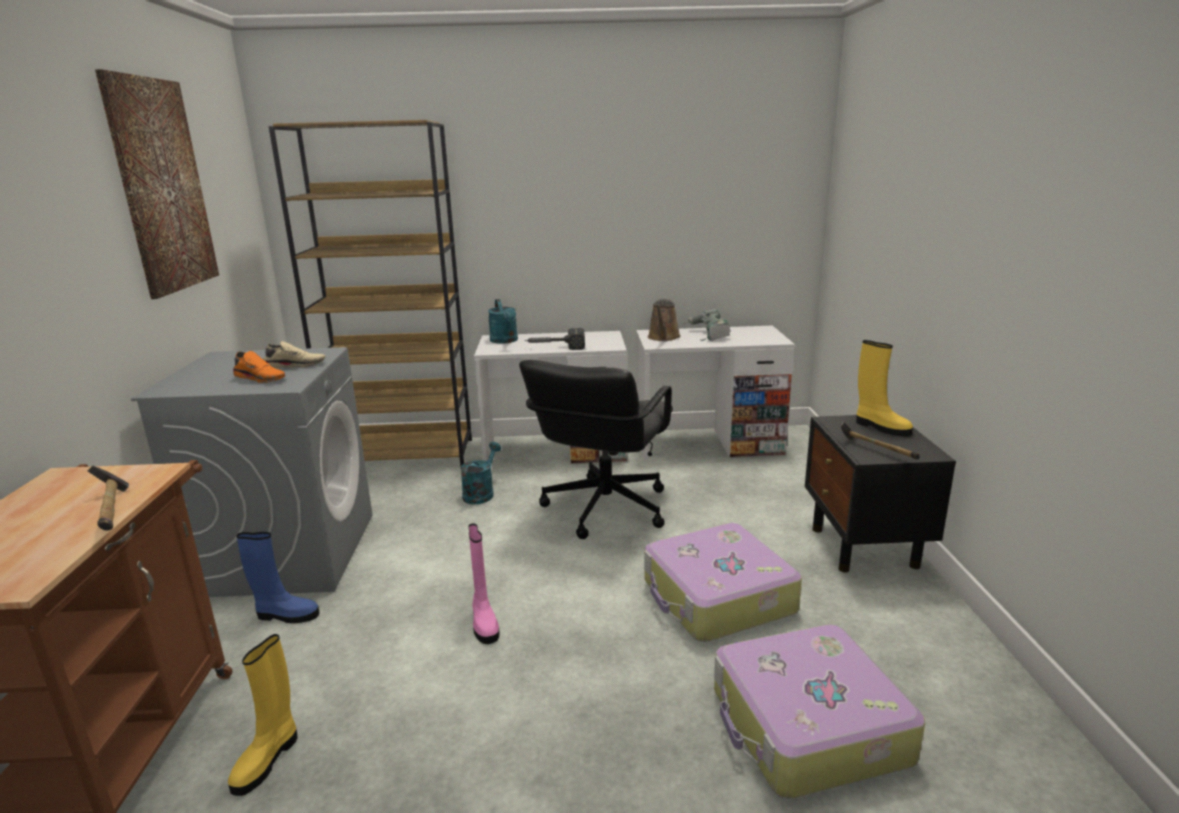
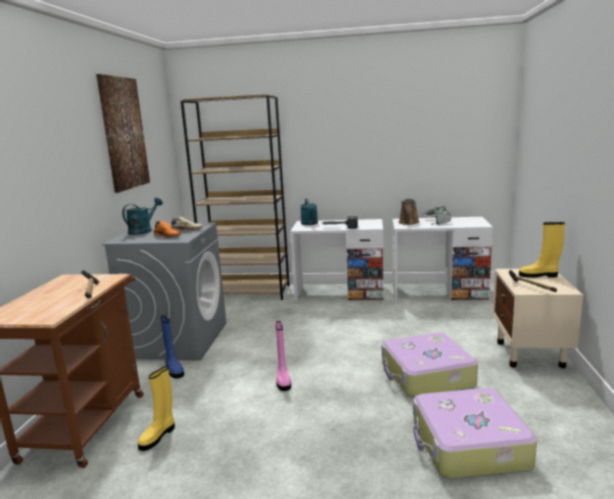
camera: 10 degrees right, 5 degrees down
blue boot [236,532,319,623] -> blue boot turned 45 degrees clockwise [160,316,184,379]
turquoise watering can [460,442,501,504] -> turquoise watering can moved to [122,198,163,235]
black office chair [519,360,673,539] -> none
black nightstand [805,415,956,573] -> beige nightstand [492,269,583,368]
yellow boot [856,340,913,437] -> yellow boot turned 135 degrees clockwise [519,222,565,278]

